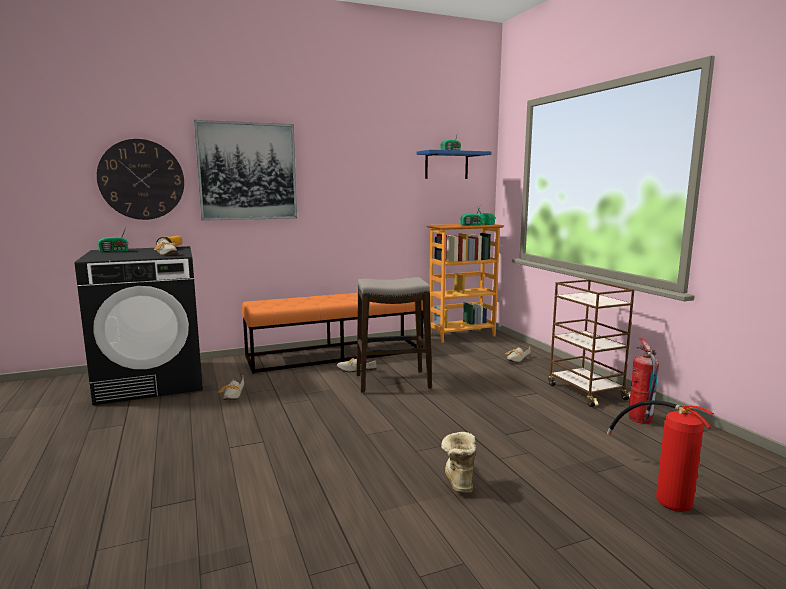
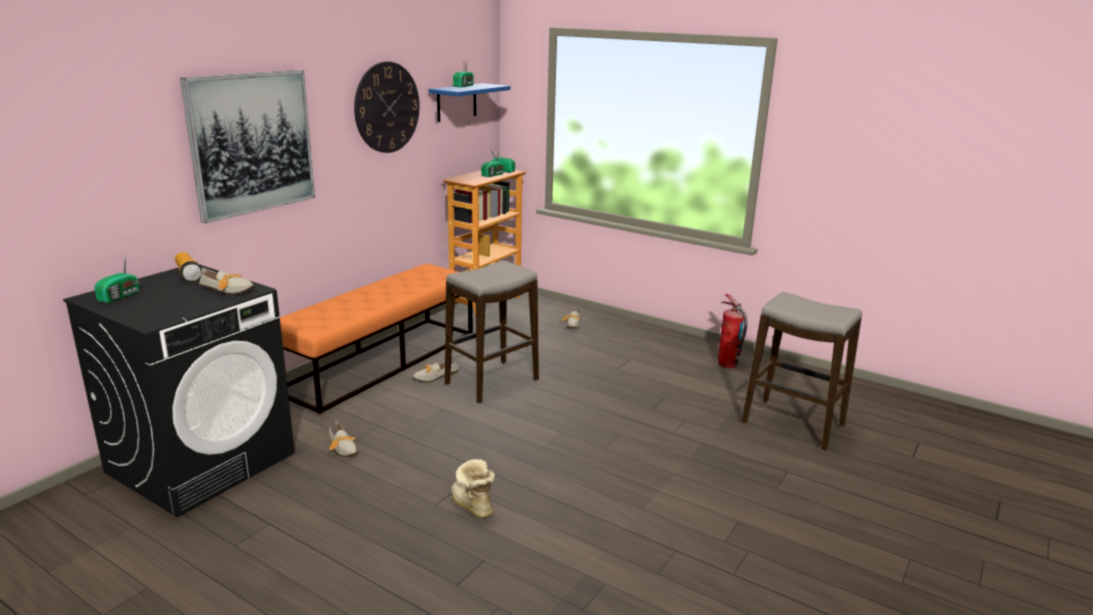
camera: 35 degrees left, 10 degrees up
wall clock [97,139,184,220] -> wall clock moved to [354,61,420,153]
boot [441,432,476,494] -> boot moved to [451,459,495,518]
brown cart [548,279,634,407] -> none
fire extinguisher [607,401,714,512] -> stool [742,292,862,451]

